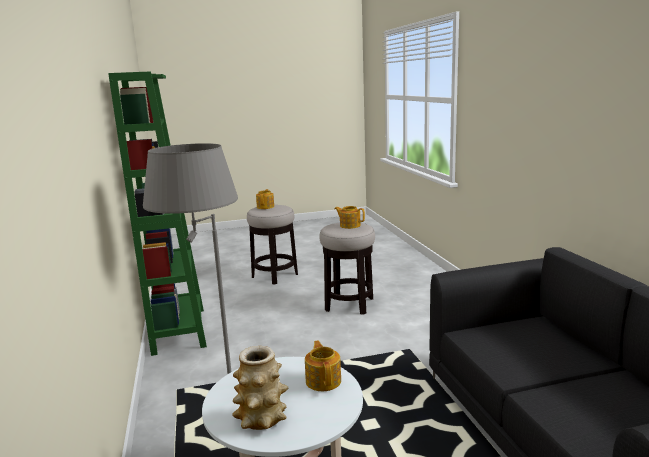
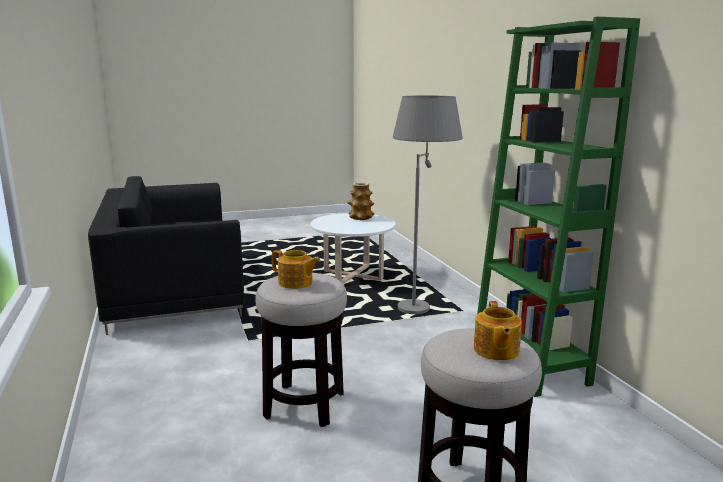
camera: 175 degrees right, 0 degrees up
teapot [305,340,341,391] -> none

